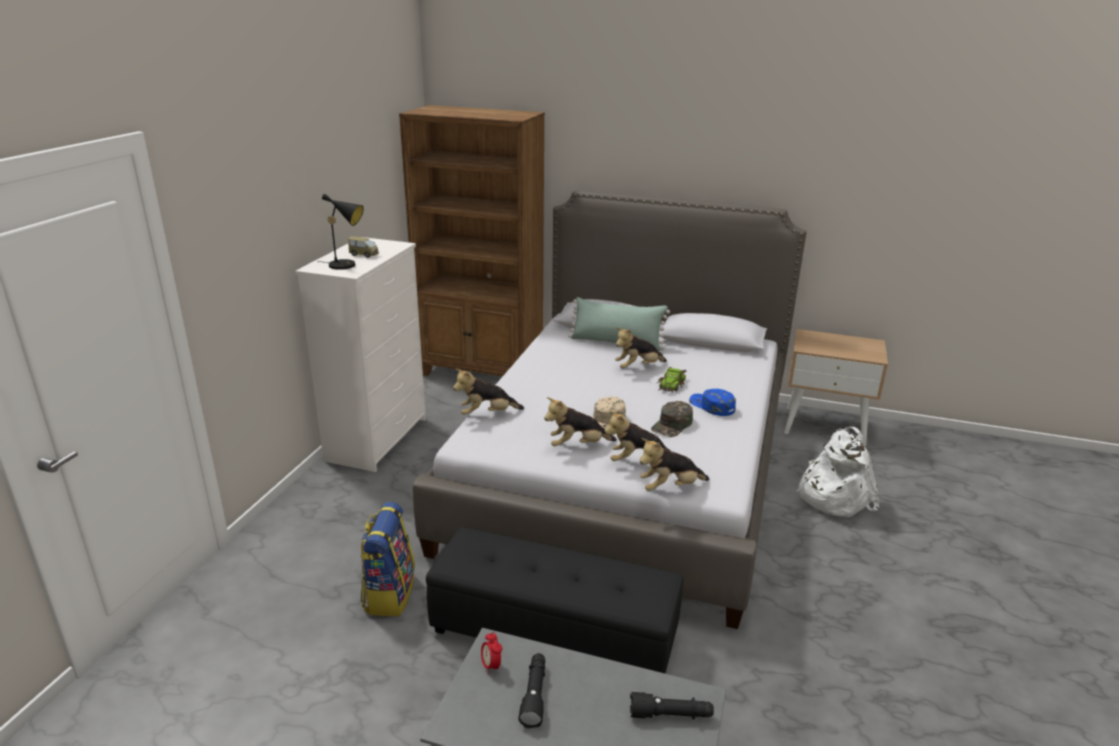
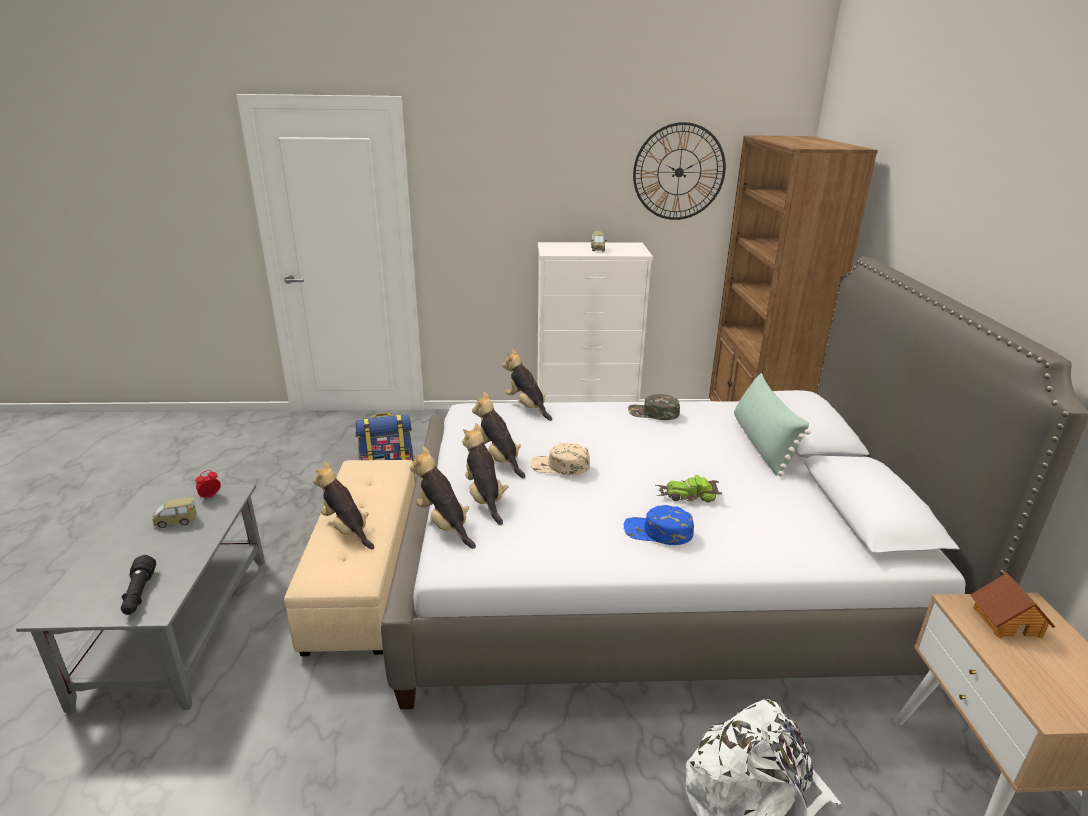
camera: 70 degrees right, 0 degrees up
black table lamp [317,194,364,270] -> none
black ottoman [426,527,684,674] -> beige ottoman [284,460,415,656]
black flashlight [518,653,545,728] -> toy car [152,498,196,528]
plush toy [615,327,667,368] -> plush toy moved to [313,461,375,549]
green cap [651,401,693,437] -> green cap moved to [628,394,680,420]
blue cap [689,389,736,416] -> blue cap turned 105 degrees counterclockwise [624,505,694,545]
none -> wall clock [633,122,726,220]
none -> toy house [970,572,1055,638]

